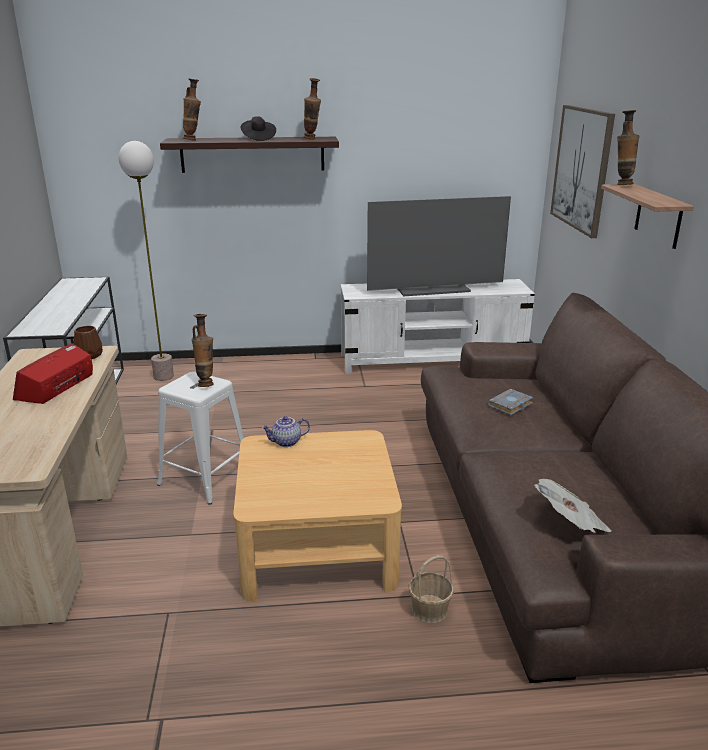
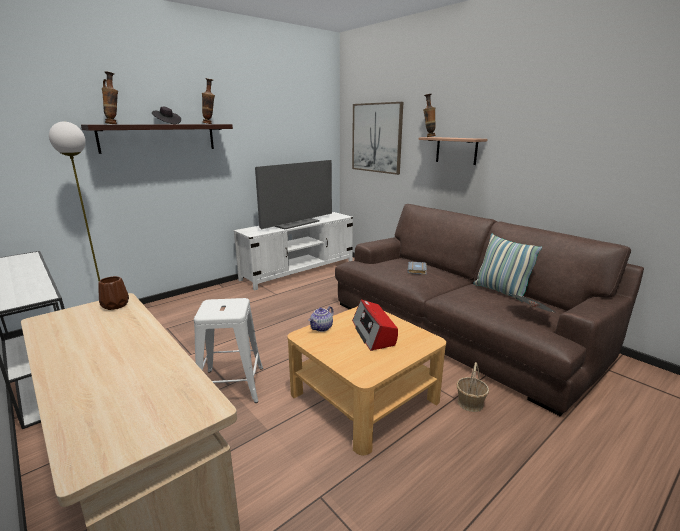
camera: 35 degrees left, 5 degrees down
radio [13,343,93,404] -> radio moved to [352,300,398,351]
vase [191,314,214,387] -> none
none -> pillow [473,234,542,302]

